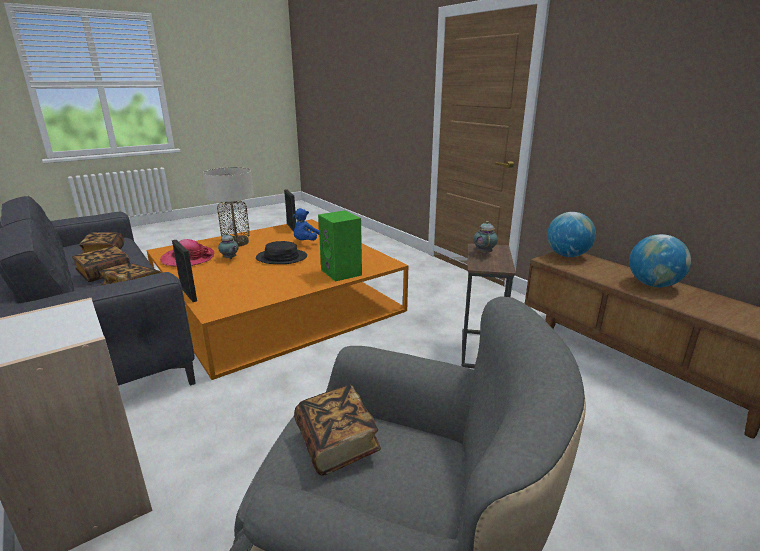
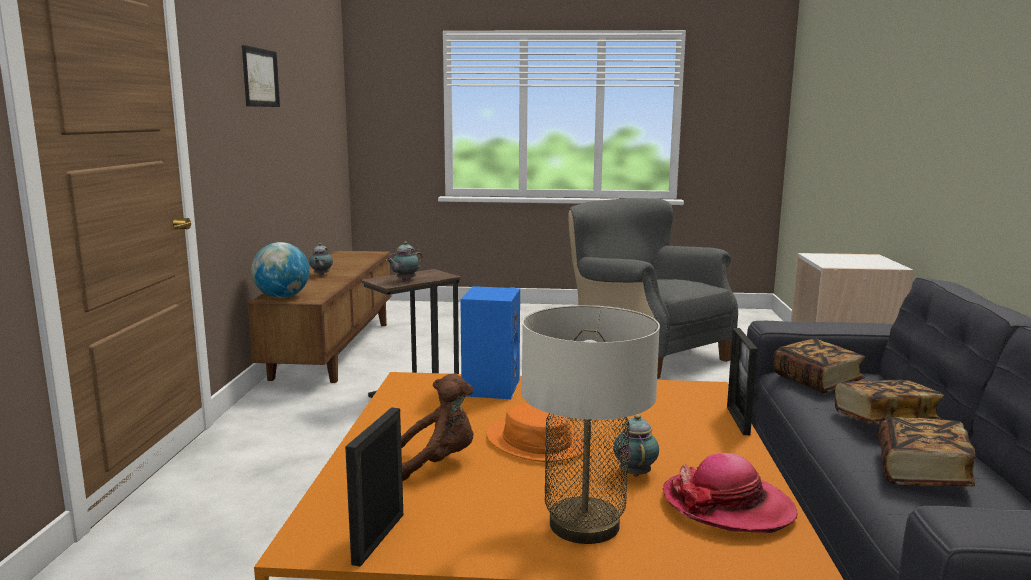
camera: 140 degrees left, 10 degrees down
black hat [256,241,307,264] -> orange hat [486,403,584,462]
blue plush toy [293,208,319,241] -> brown plush toy [401,373,474,481]
book [294,385,381,475] -> none
green speaker [318,210,362,282] -> blue speaker [460,286,520,399]
globe [629,234,691,287] -> teapot [309,243,333,276]
none -> picture [242,45,280,107]

